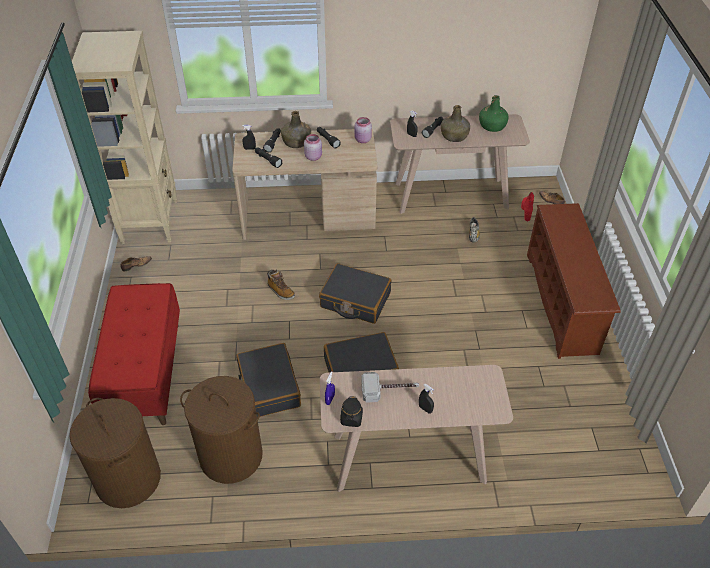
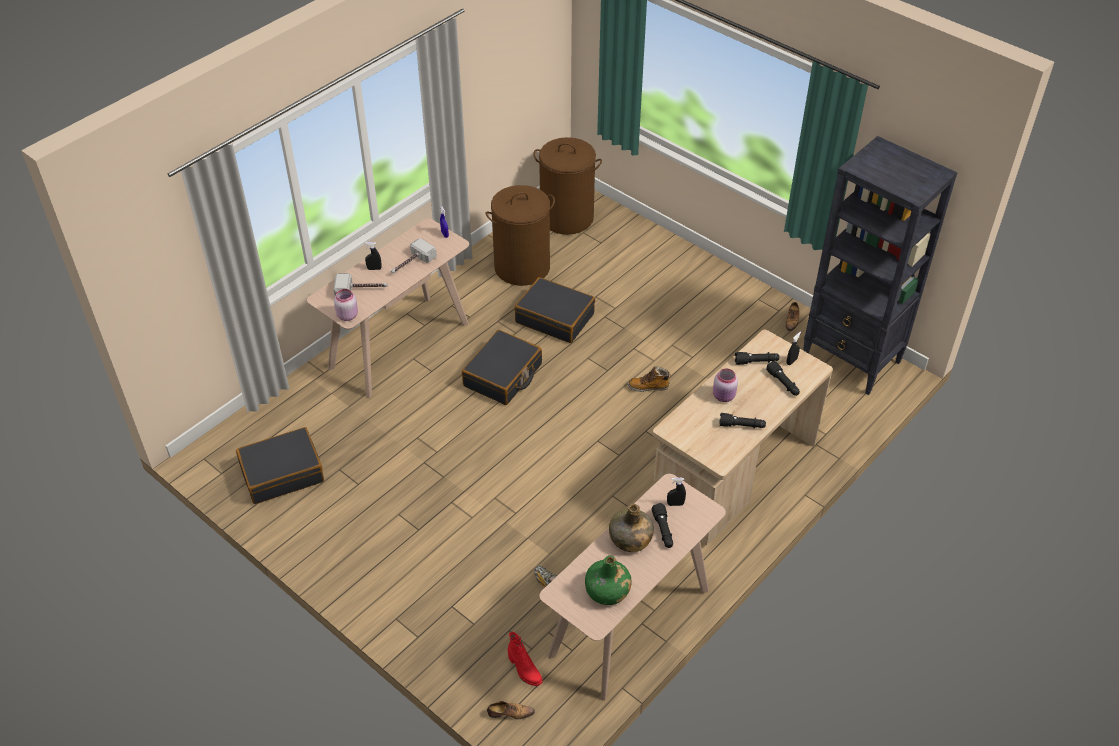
camera: 135 degrees right, 0 degrees up
beige bookcase [72,31,177,244] -> black bookcase [803,136,957,395]
red bench [88,283,180,425] -> none
green bottle [281,111,311,148] -> none
black suitcase [319,263,391,324] -> black suitcase moved to [236,427,324,504]
black jar [340,396,363,427] -> none
pink jar [354,117,372,143] -> pink jar moved to [334,289,358,321]
brown shoe rack [527,203,621,359] -> none
none -> hammer [334,273,388,296]

